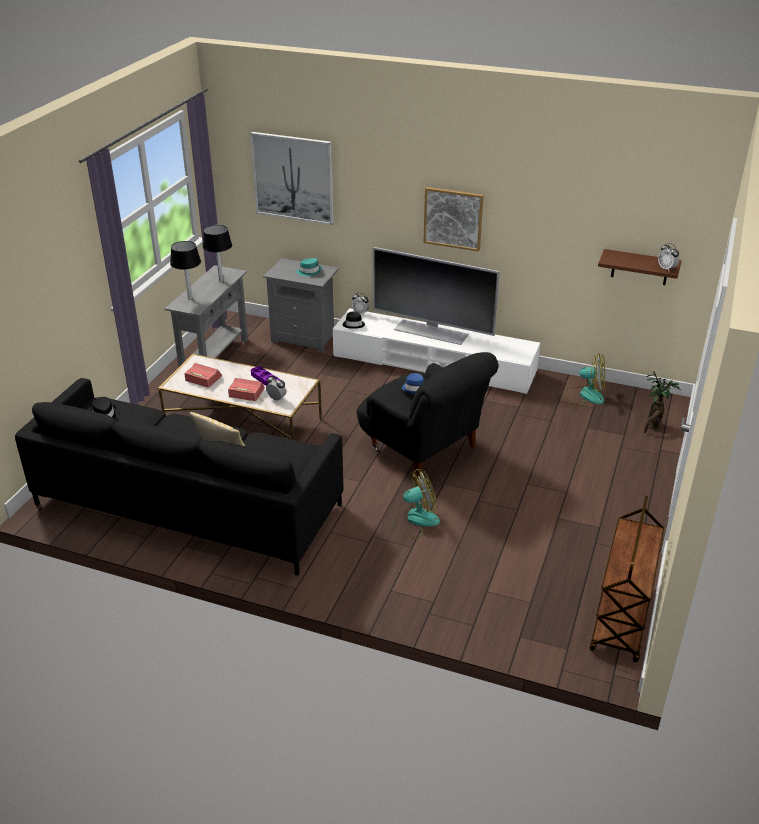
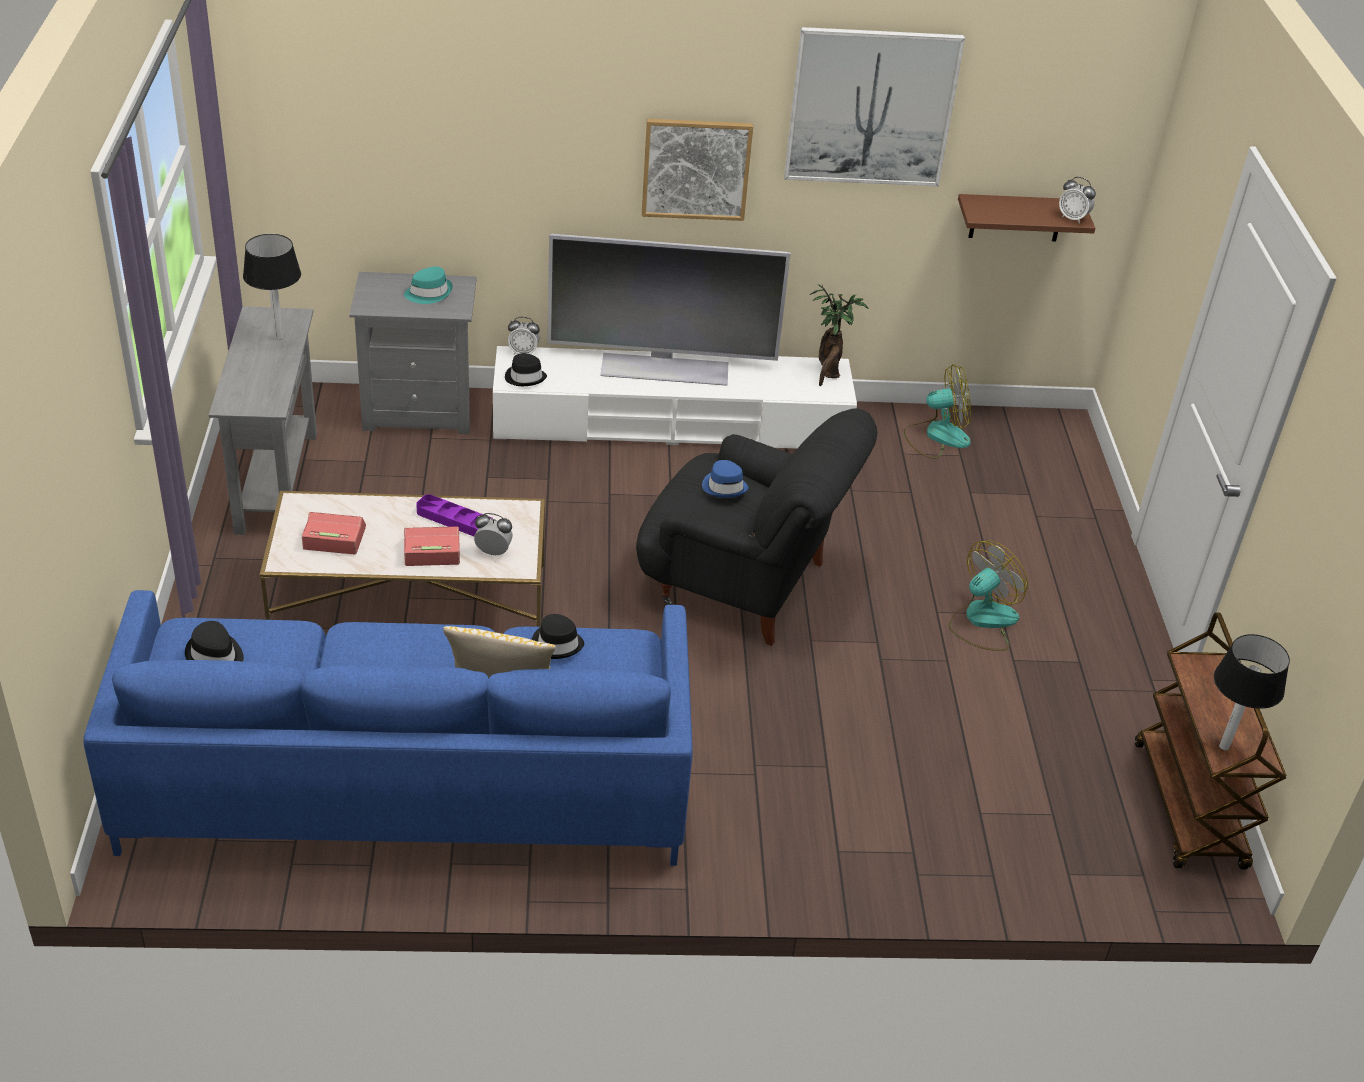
camera: 25 degrees left, 5 degrees up
black sofa [15,378,343,575] -> blue sofa [83,590,693,866]
table lamp [170,241,201,299] -> table lamp moved to [1214,634,1290,751]
picture [250,132,334,225] -> picture moved to [784,27,965,186]
fan [391,469,440,539] -> fan moved to [949,541,1028,651]
potted plant [644,371,681,433] -> potted plant moved to [810,284,869,386]
none -> black hat [531,614,584,659]

